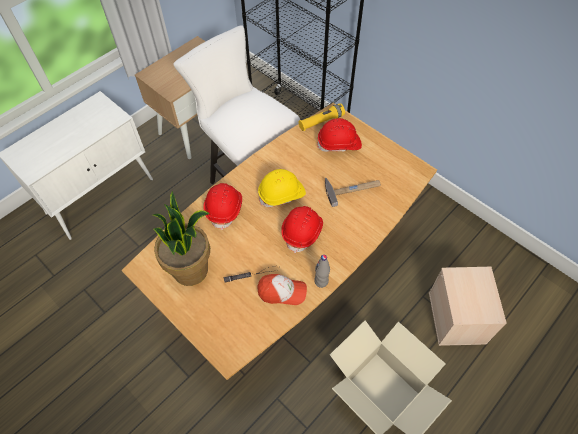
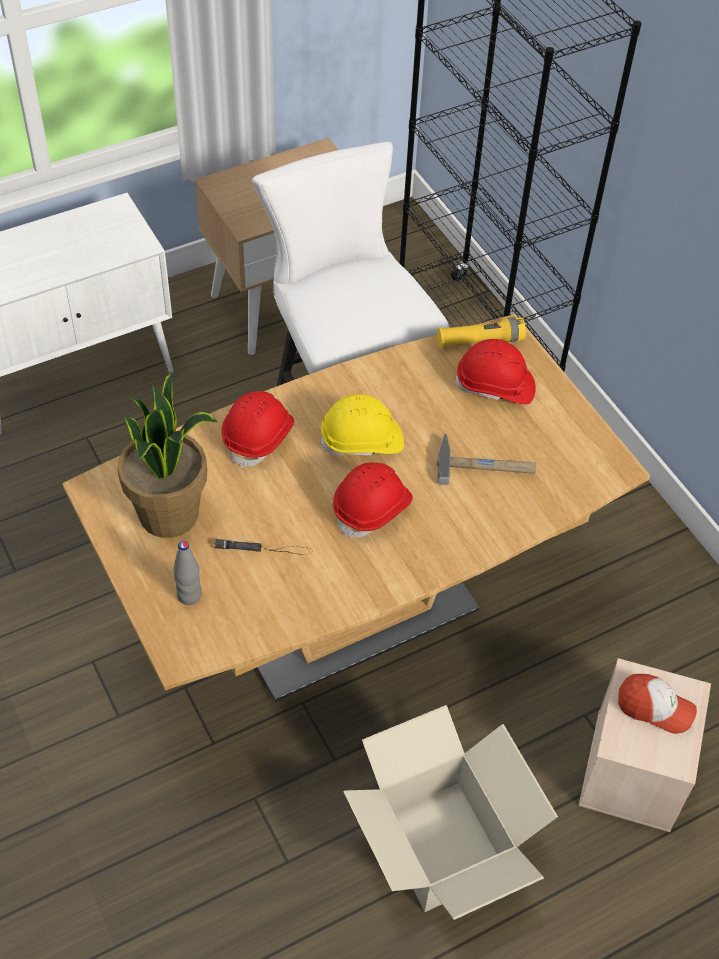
camera: 15 degrees right, 5 degrees down
cap [257,274,307,305] -> cap moved to [618,674,697,734]
grey bottle [314,255,330,288] -> grey bottle moved to [173,541,202,605]

